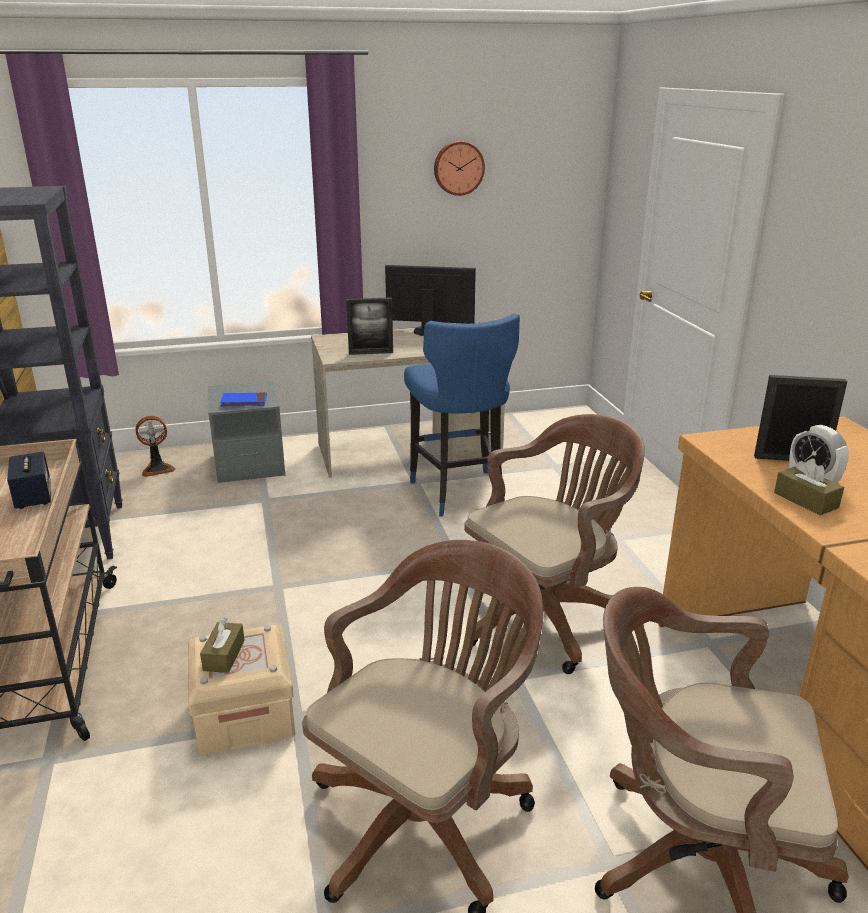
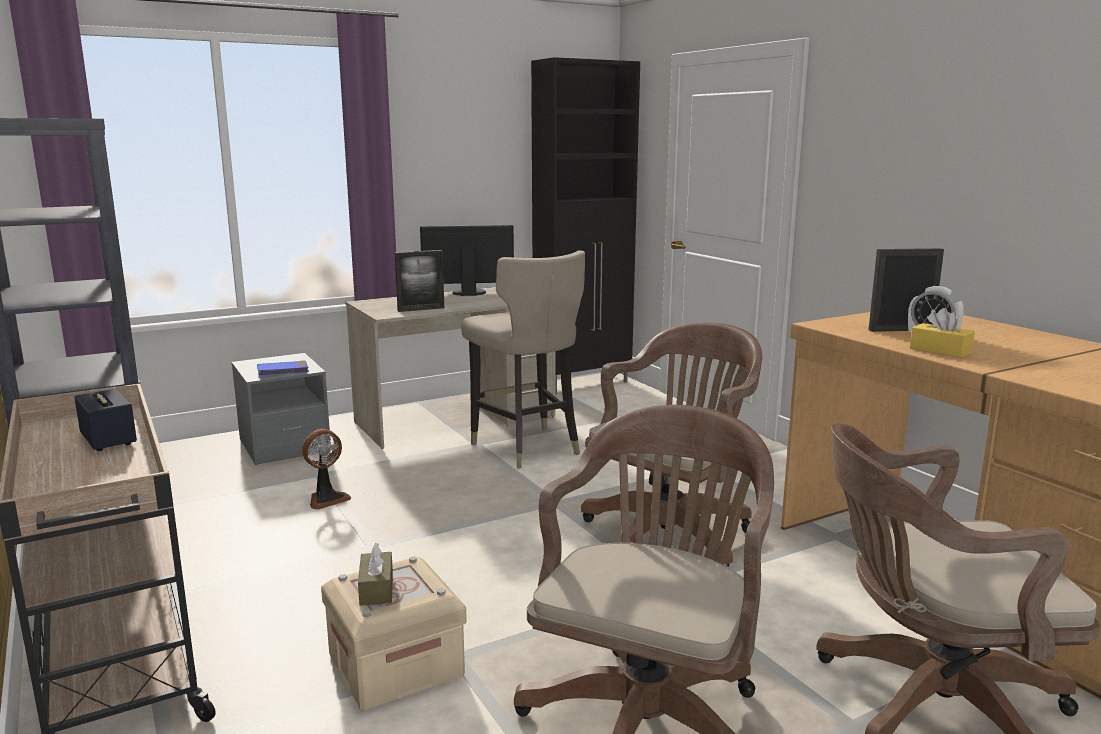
camera: 15 degrees left, 10 degrees down
fan [135,416,175,477] -> fan moved to [302,429,351,509]
blue stool [404,313,520,517] -> beige stool [461,250,585,469]
wall clock [434,141,485,196] -> none
brown tissue box [774,458,844,515] -> yellow tissue box [910,308,975,358]
none -> black cabinet [531,57,640,395]

